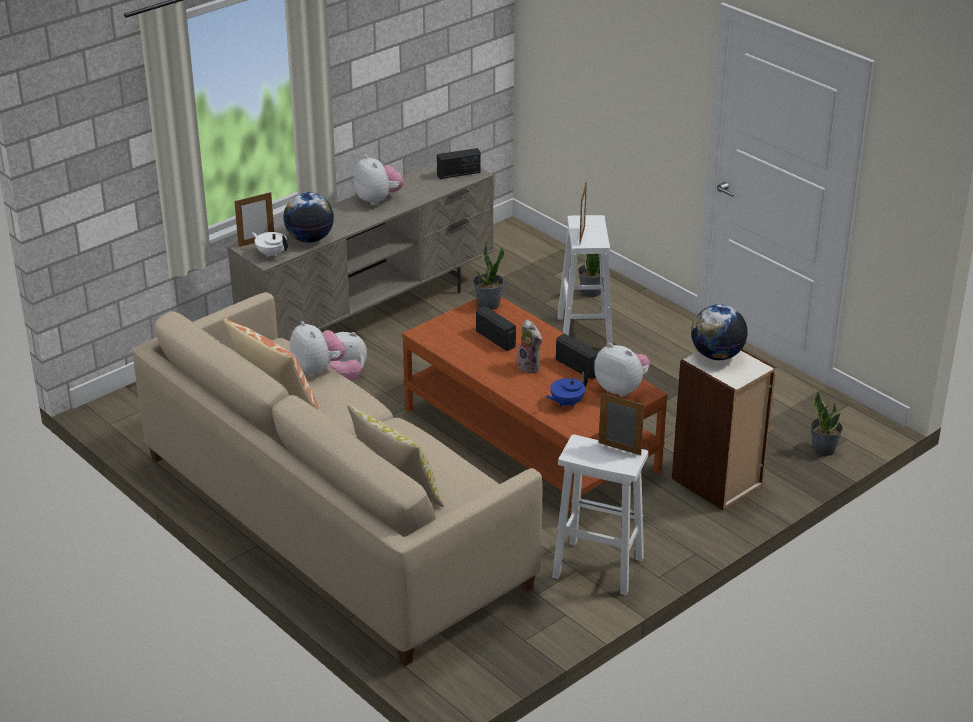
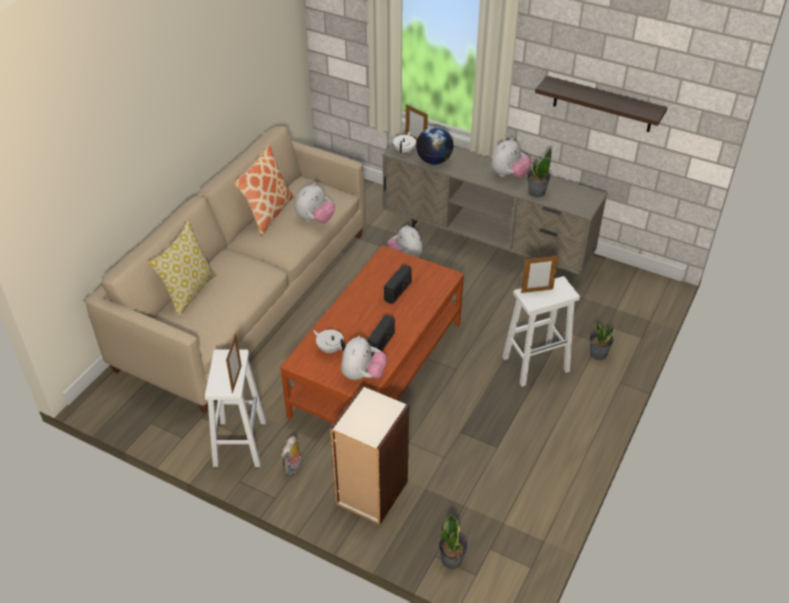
camera: 70 degrees right, 10 degrees up
radio [437,148,481,179] -> none
potted plant [473,241,504,310] -> potted plant moved to [527,149,551,198]
plush toy [517,320,542,373] -> plush toy moved to [281,436,302,474]
blue teapot [545,372,588,407] -> white teapot [313,330,345,353]
globe [691,304,748,360] -> none
none -> shelf [535,76,667,132]

